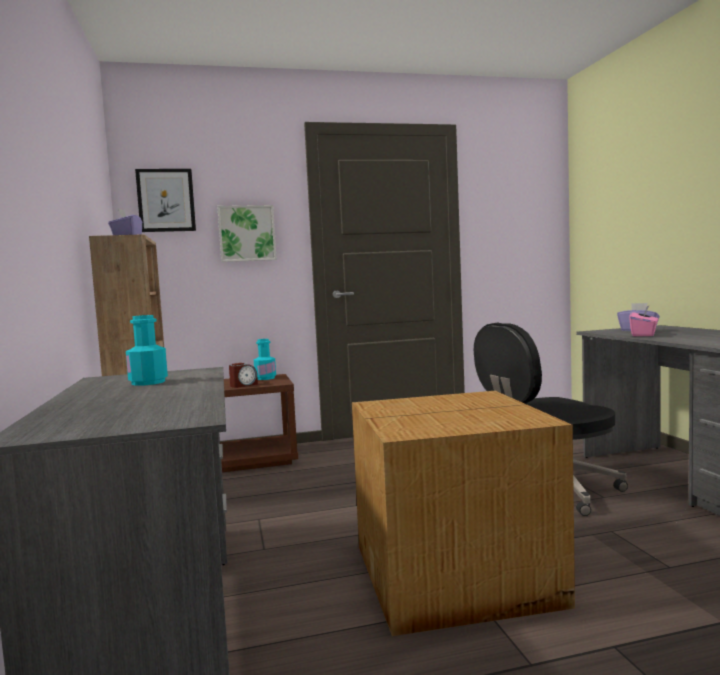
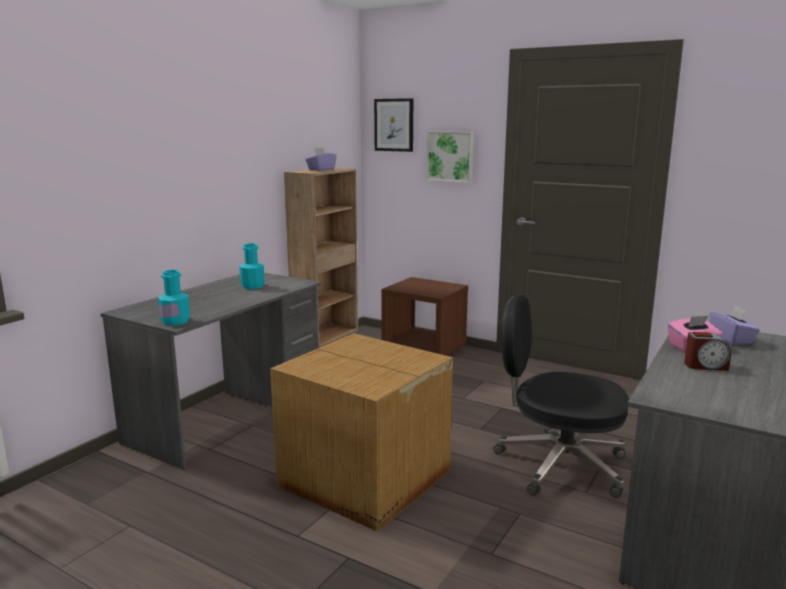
camera: 45 degrees right, 10 degrees up
alarm clock [229,363,258,388] -> alarm clock moved to [684,332,731,371]
turquoise bottle [254,339,276,380] -> turquoise bottle moved to [158,270,190,325]

